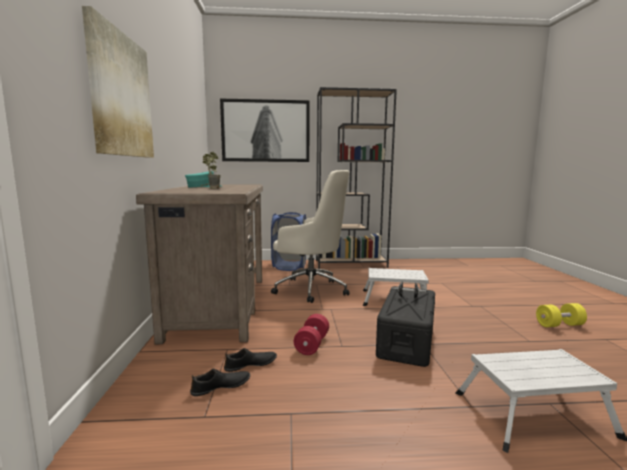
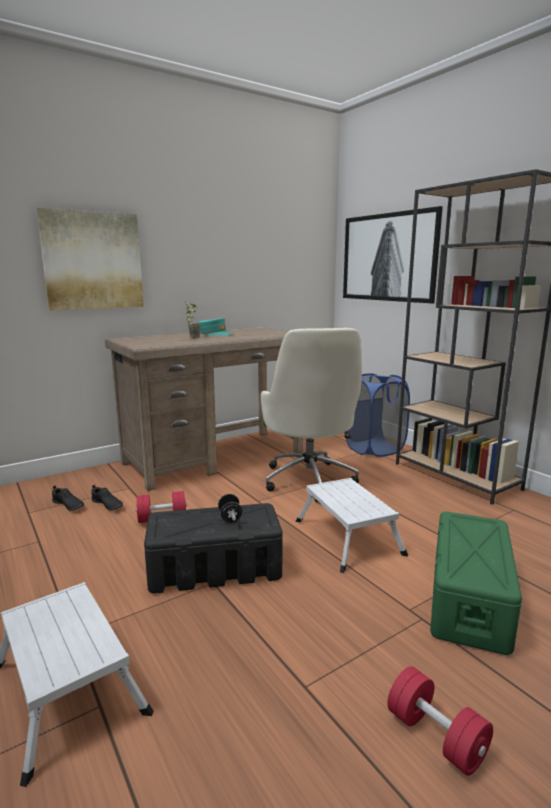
camera: 60 degrees right, 5 degrees up
yellow dumbbell [536,303,587,327] -> red dumbbell [387,666,493,776]
none -> green storage box [430,512,522,655]

